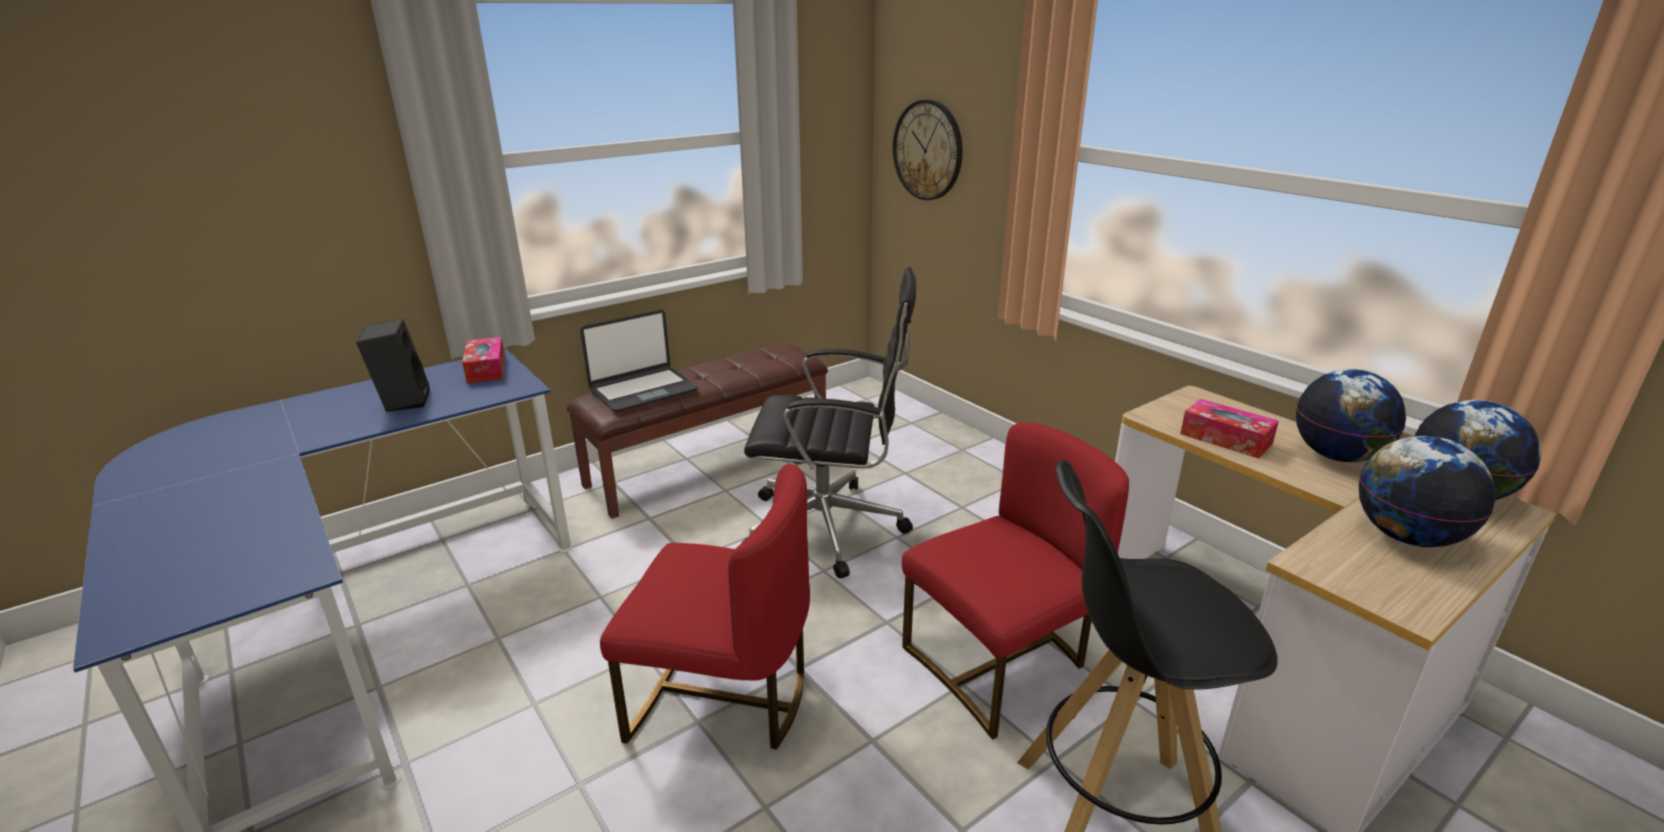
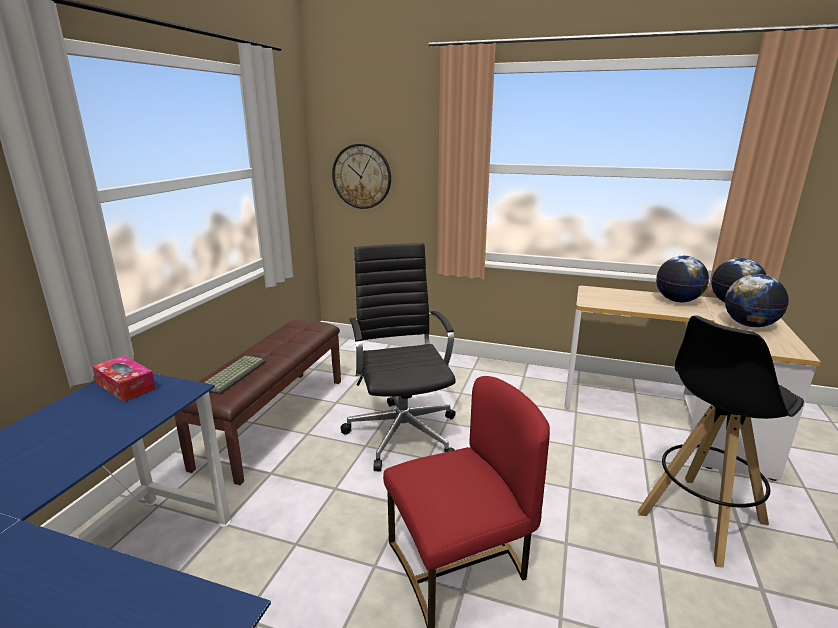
camera: 35 degrees left, 5 degrees down
black speaker [356,319,430,412] -> none
laptop [580,310,698,412] -> keyboard [204,355,266,395]
black office chair [742,267,916,578] -> black office chair turned 75 degrees counterclockwise [341,243,456,471]
red chair [902,422,1129,740] -> none
tissue box [1180,399,1279,459] -> none

